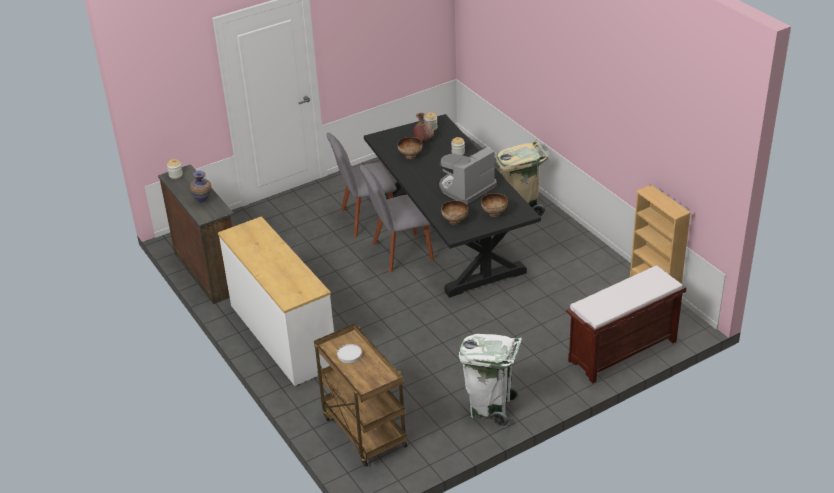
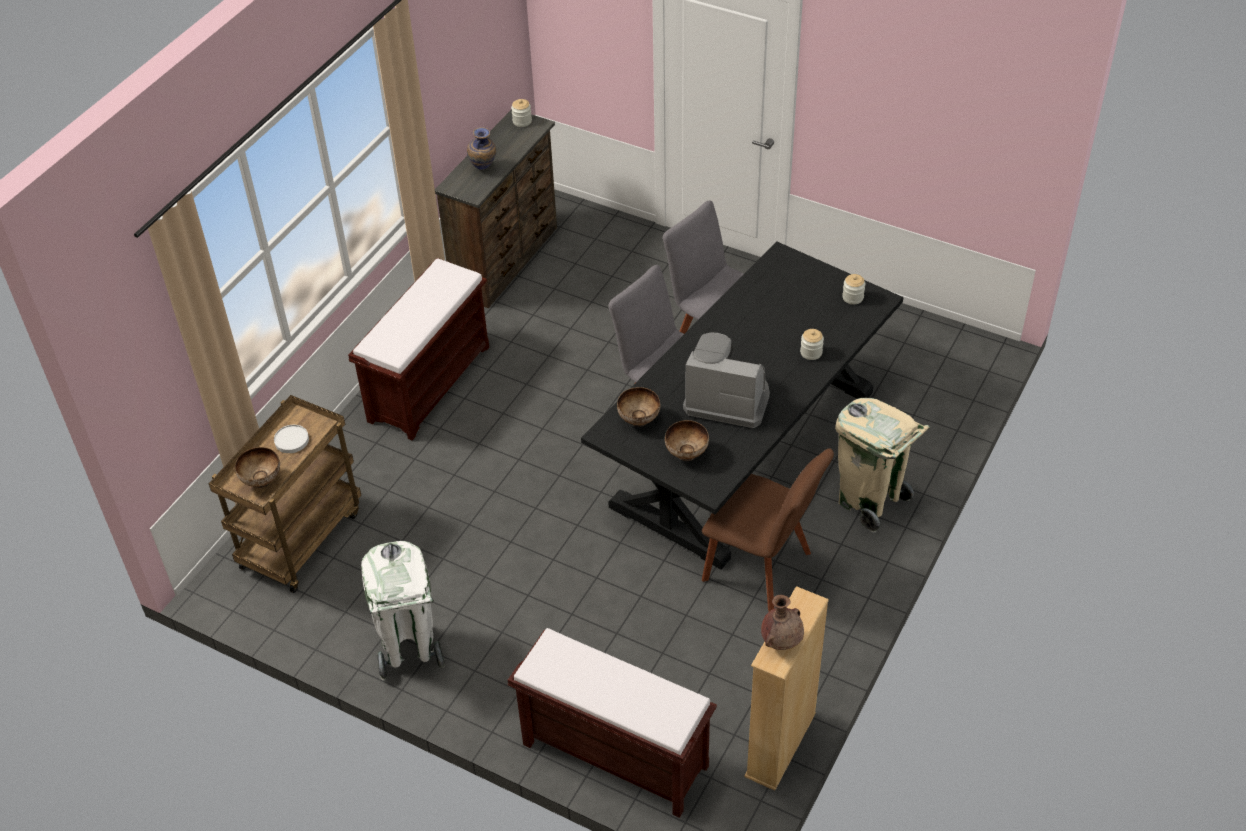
camera: 60 degrees right, 10 degrees up
white dresser [218,216,334,386] -> brown bench [348,258,489,440]
bowl [397,137,423,159] -> bowl moved to [235,447,280,488]
brown vase [413,113,434,141] -> brown vase moved to [761,595,804,650]
none -> brown chair [702,448,834,611]

